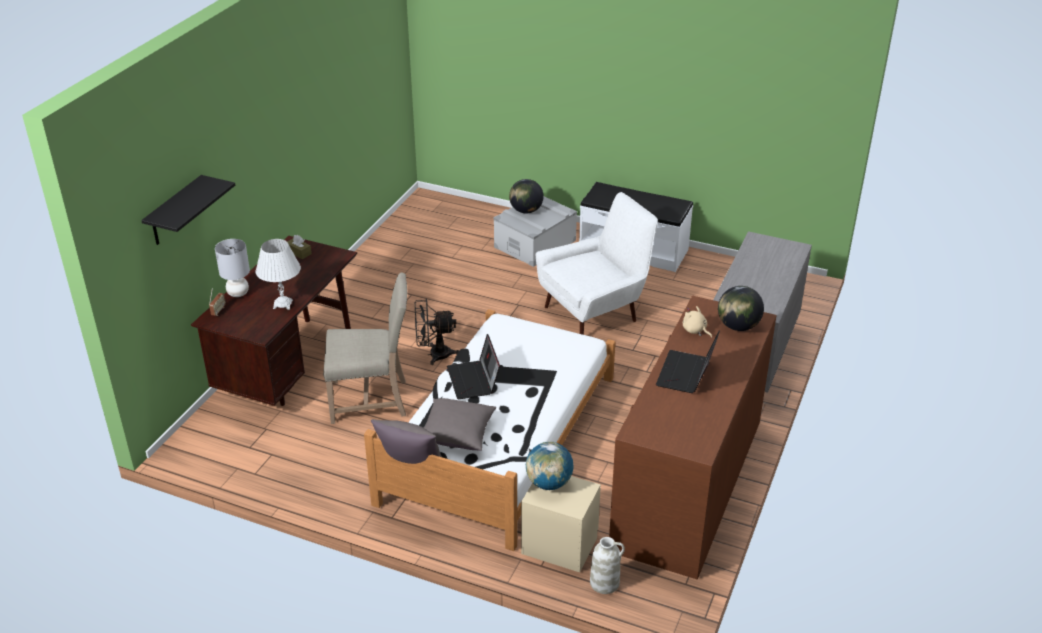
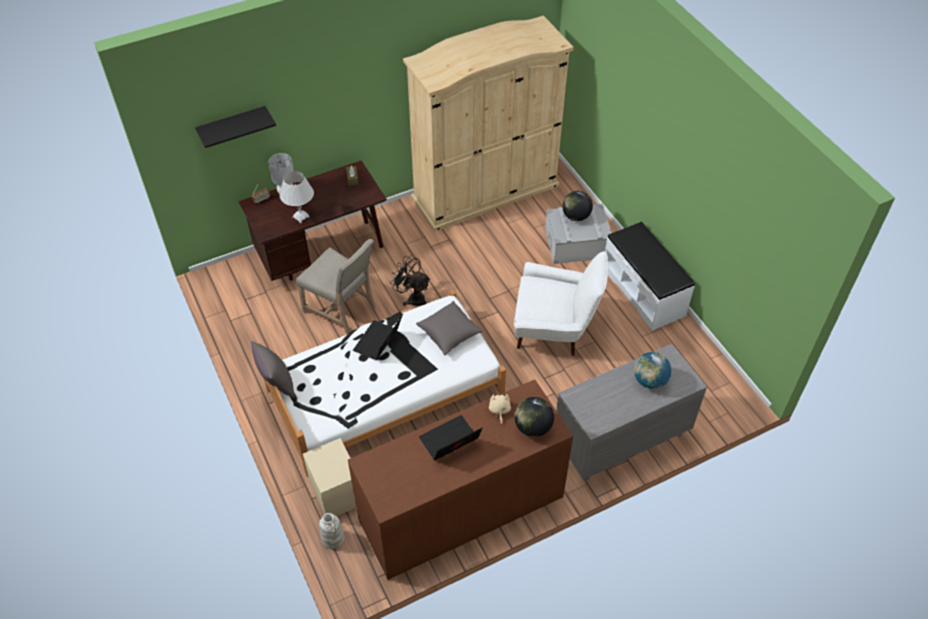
camera: 40 degrees right, 15 degrees up
grey pillow [424,398,496,451] -> grey pillow moved to [416,301,484,355]
globe [526,442,574,490] -> globe moved to [634,352,672,389]
none -> beige wardrobe [403,15,573,232]

